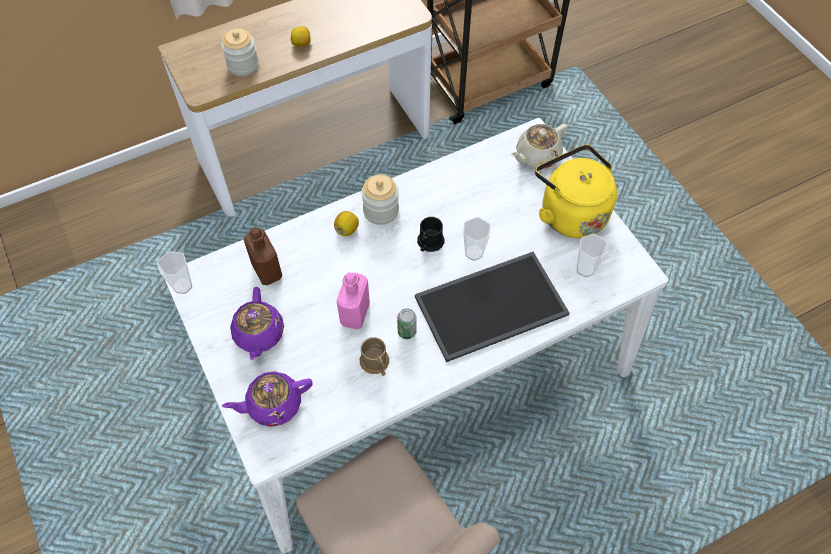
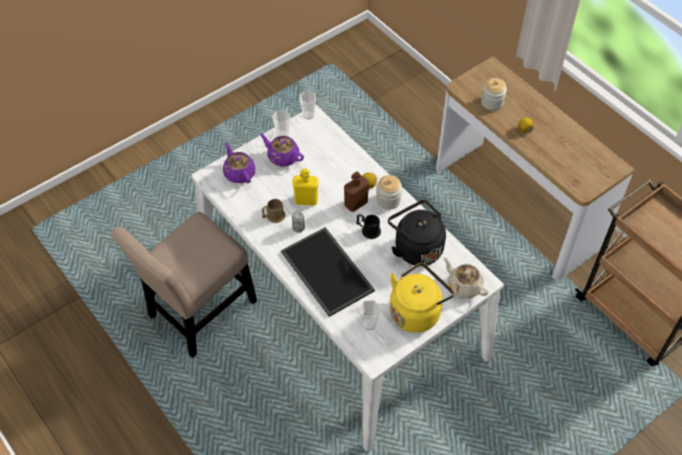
camera: 80 degrees right, 5 degrees down
purple teapot [230,287,284,360] -> purple teapot turned 45 degrees clockwise [260,134,304,166]
brown bottle [243,227,282,285] -> brown bottle moved to [344,171,369,212]
pink bottle [336,272,370,329] -> yellow bottle [292,168,319,206]
cup [463,217,491,261] -> cup moved to [272,110,290,137]
none -> black kettle [388,200,446,265]

